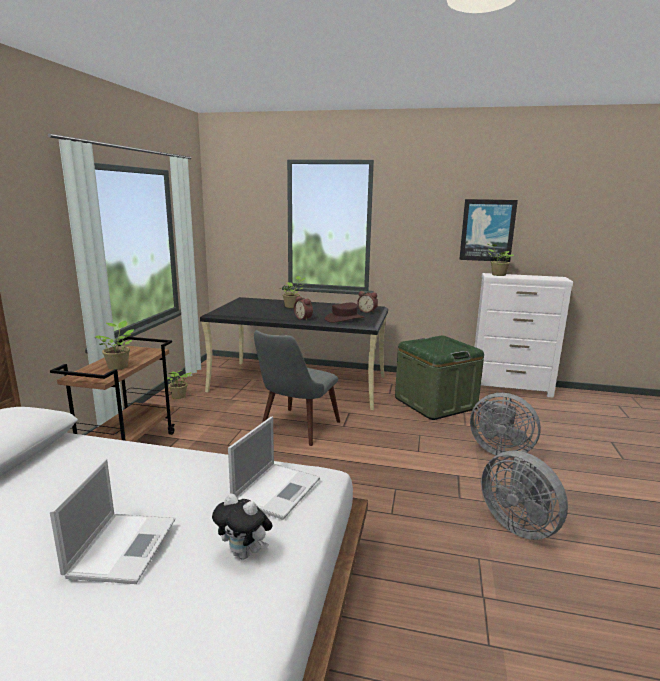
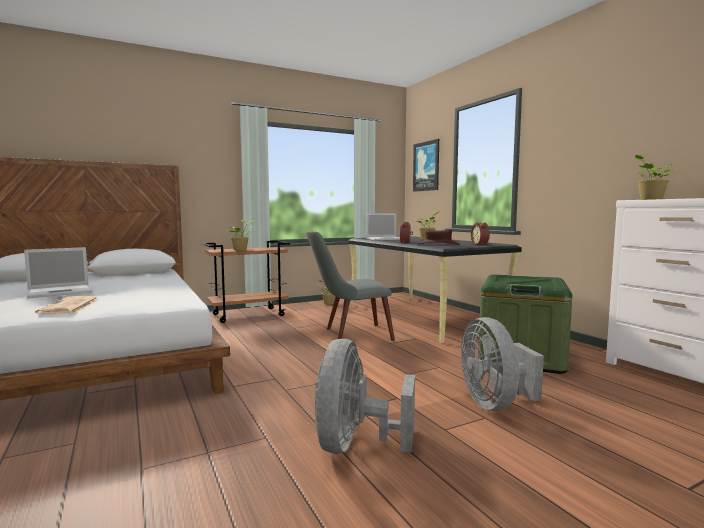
camera: 50 degrees right, 10 degrees down
plush toy [212,493,273,560] -> newspaper [35,296,99,314]
laptop [228,417,320,520] -> laptop moved to [366,213,400,240]
picture [459,199,518,262] -> picture moved to [413,139,439,192]

